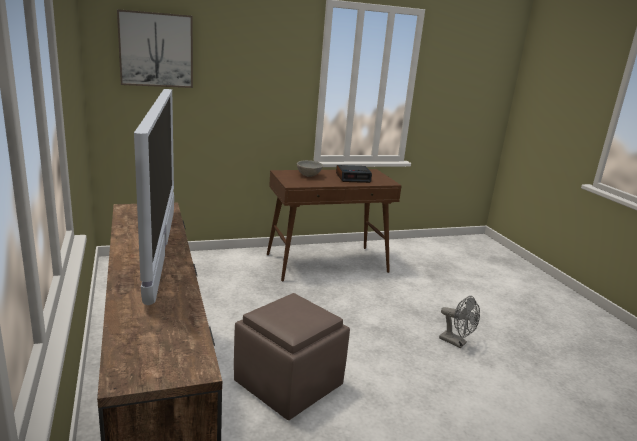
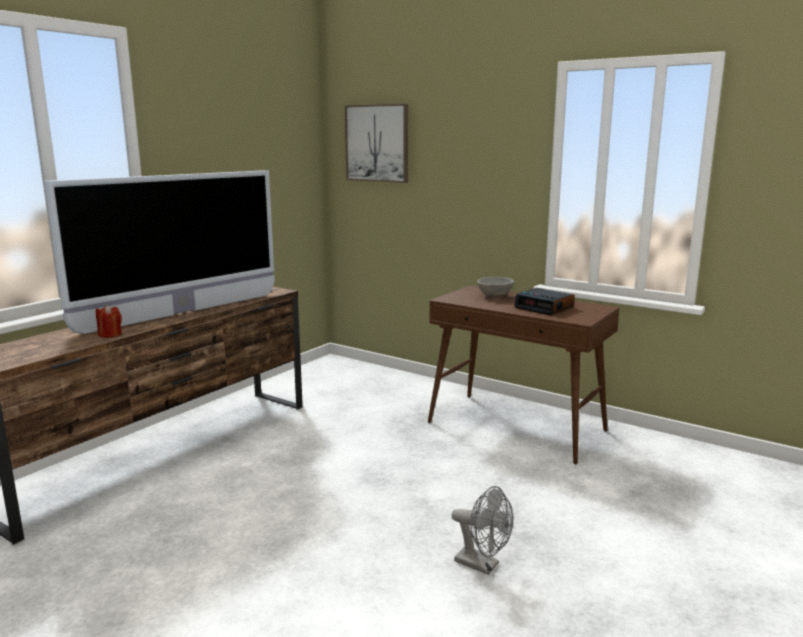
camera: 55 degrees right, 5 degrees down
brown ottoman [234,293,350,420] -> none
grey fan [439,296,480,348] -> grey fan turned 60 degrees counterclockwise [451,486,513,575]
none -> red candle [96,305,122,338]

